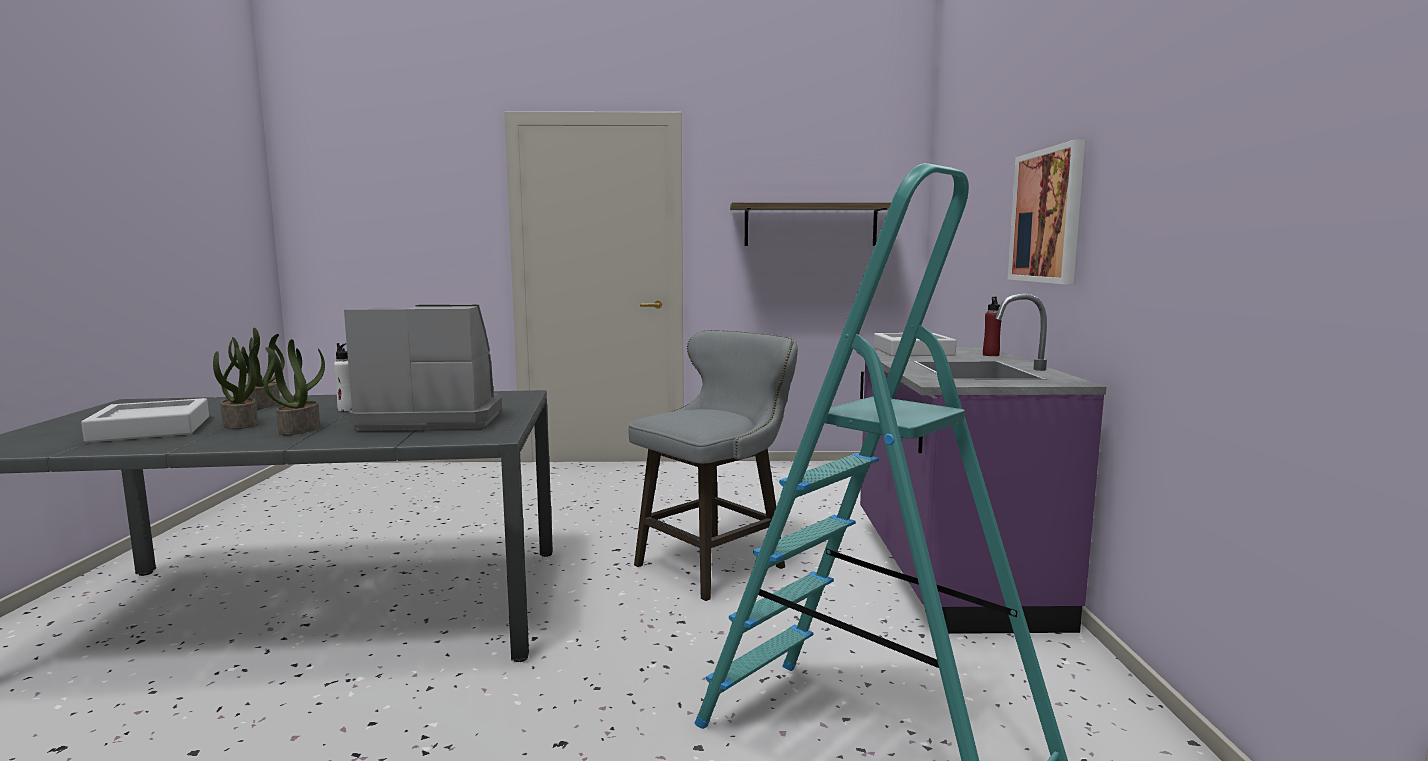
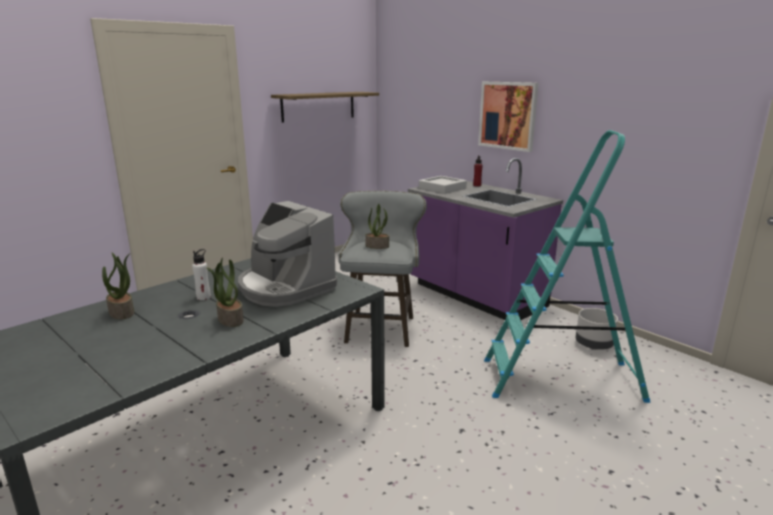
camera: 40 degrees left, 10 degrees up
grey tray [81,398,209,443] -> none
potted plant [213,337,260,429] -> potted plant moved to [365,203,389,249]
coffee machine [344,305,502,431] -> coffee machine turned 90 degrees counterclockwise [238,201,337,307]
none -> grey planter [576,308,618,350]

